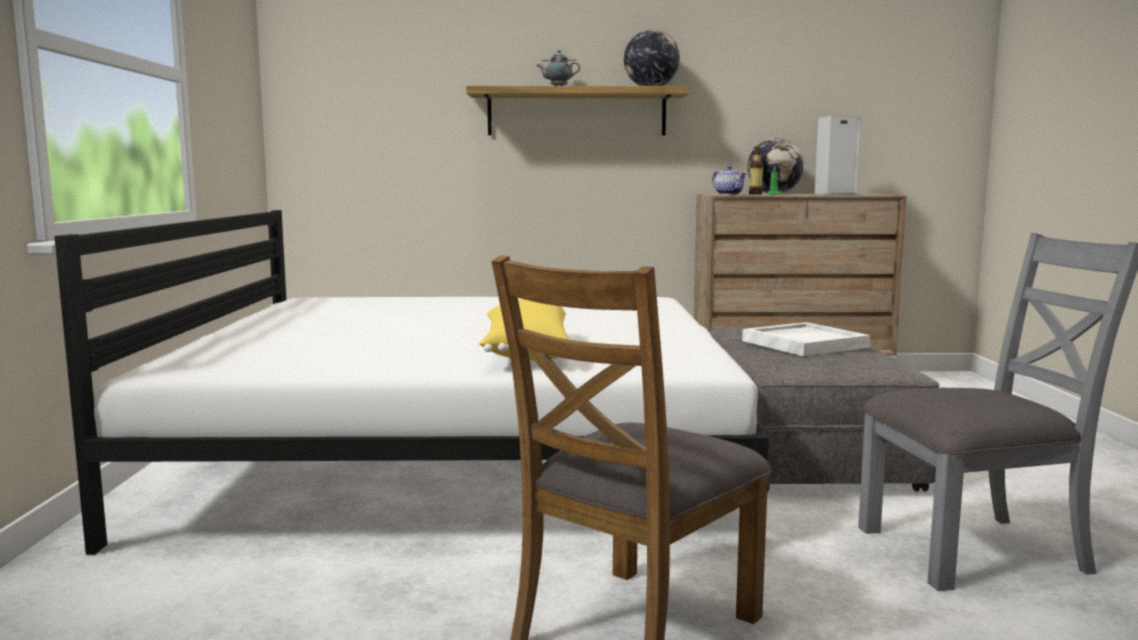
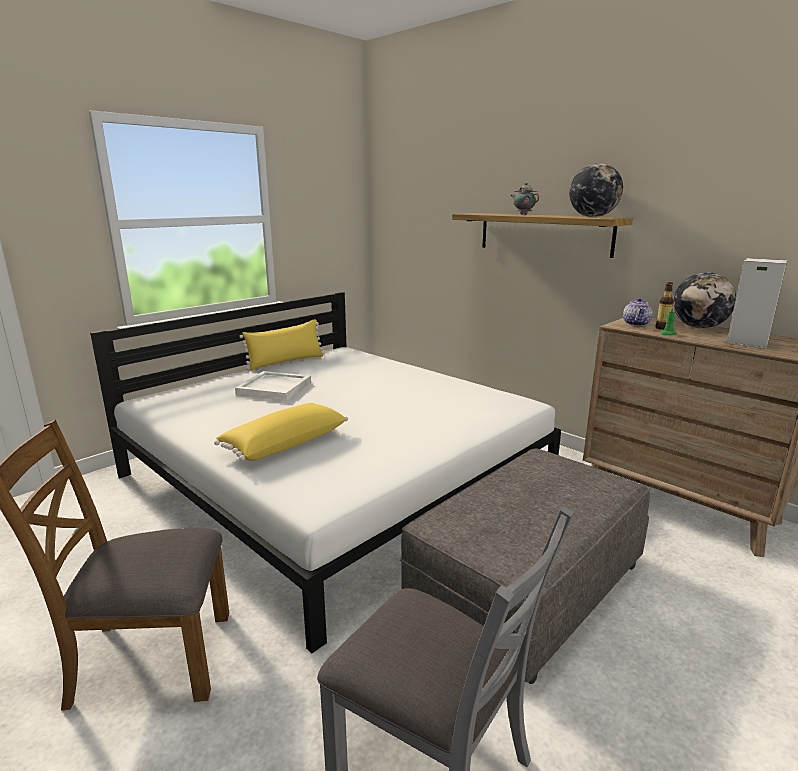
camera: 45 degrees right, 10 degrees up
white tray [742,322,870,356] -> white tray moved to [235,371,311,401]
none -> yellow pillow [239,319,325,370]

